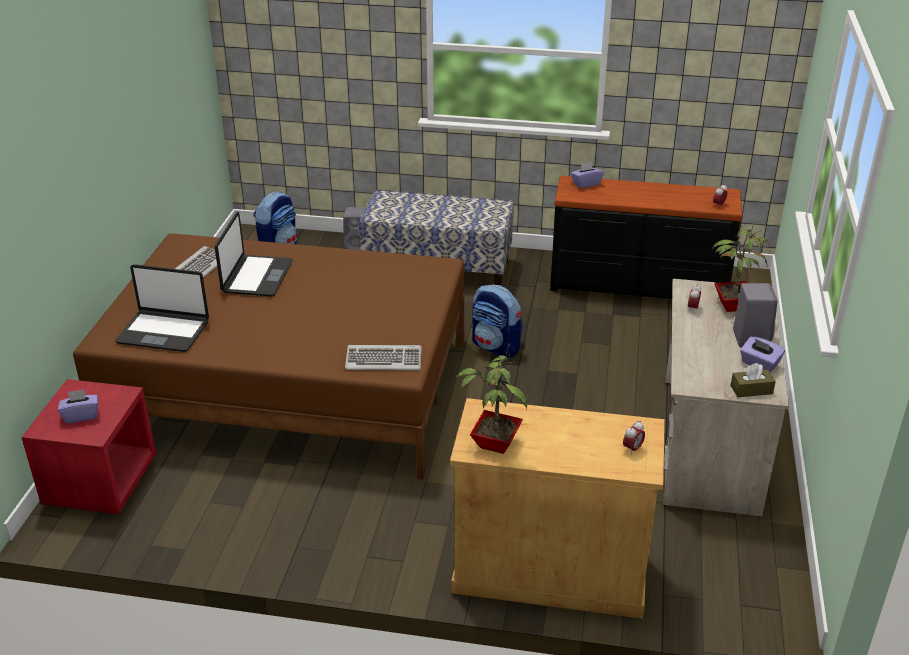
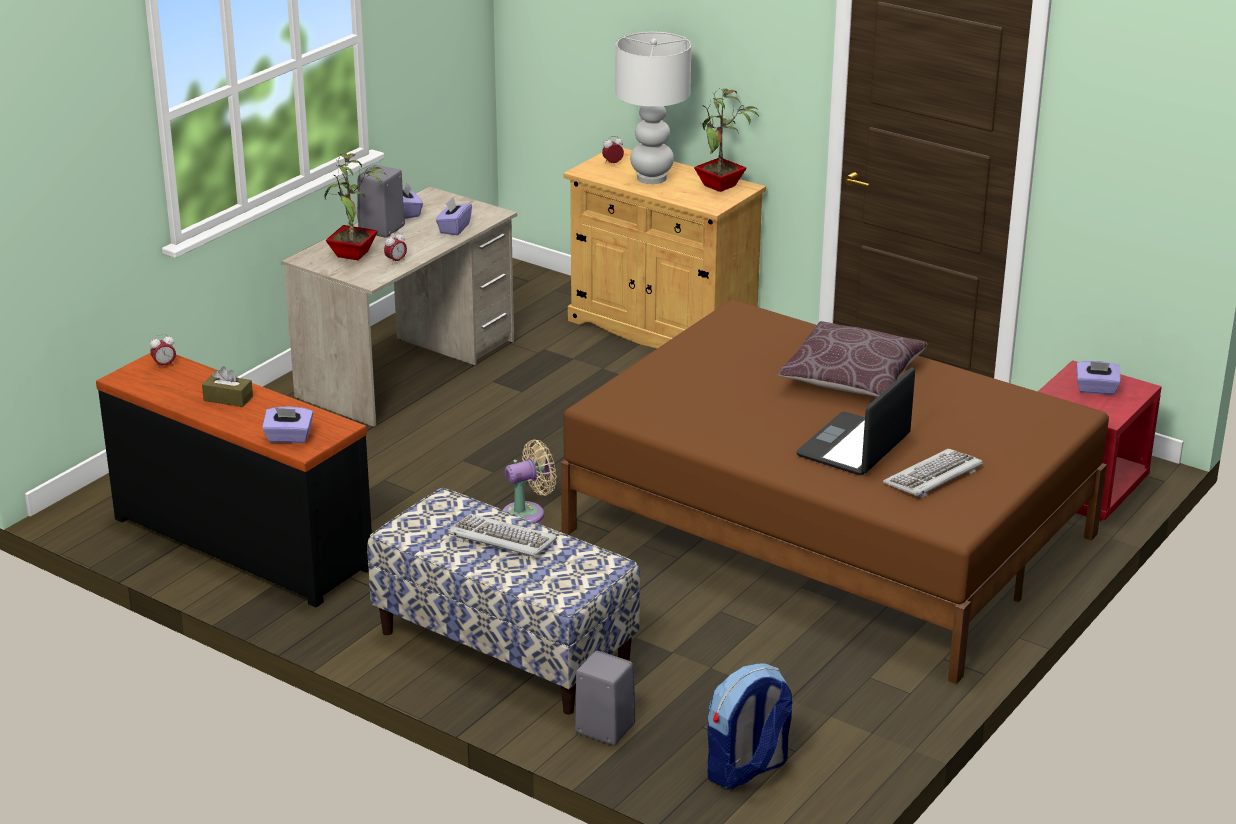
camera: 155 degrees left, 5 degrees down
laptop [115,264,209,352] -> none
keyboard [345,345,422,370] -> keyboard moved to [448,514,557,559]
backpack [472,284,523,358] -> beige fan [503,440,557,523]
brown tissue box [730,363,776,397] -> brown tissue box moved to [202,366,253,407]
none -> purple tissue box [436,197,472,235]
none -> white table lamp [615,32,691,184]
none -> brown pillow [777,321,927,397]

